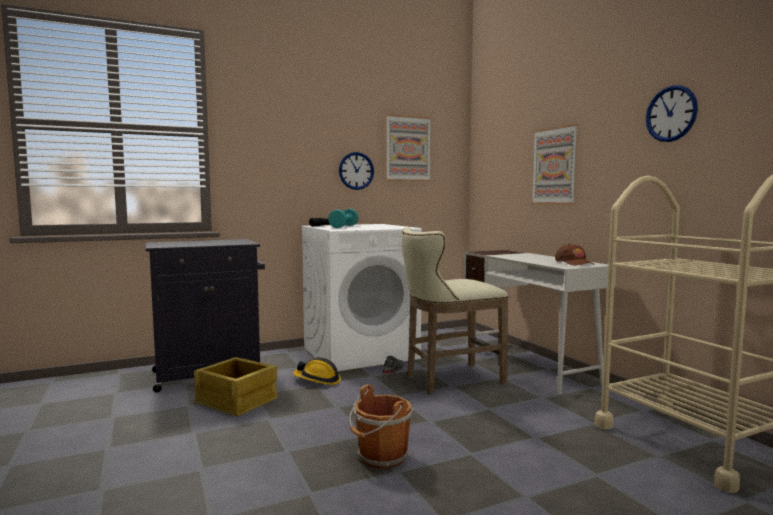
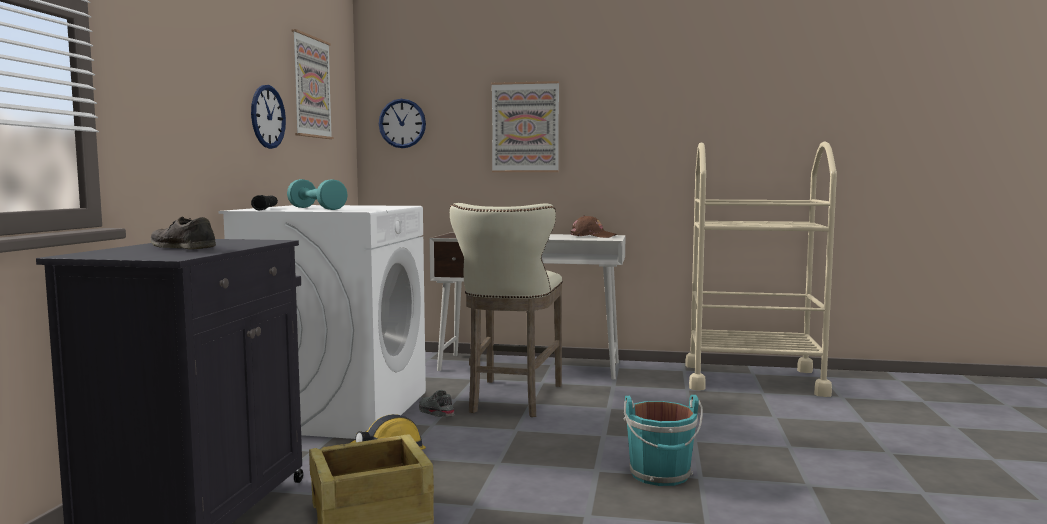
camera: 55 degrees left, 0 degrees up
brown bucket [349,384,414,468] -> turquoise bucket [624,395,703,486]
wall clock [646,85,698,142] -> wall clock moved to [379,99,426,148]
none -> brown shoe [151,216,216,250]

